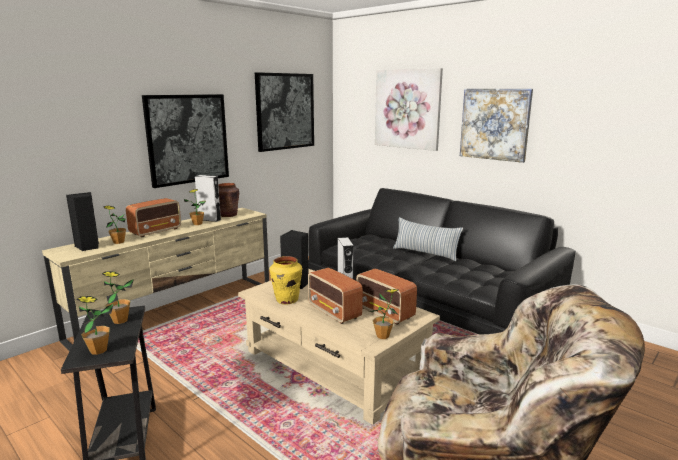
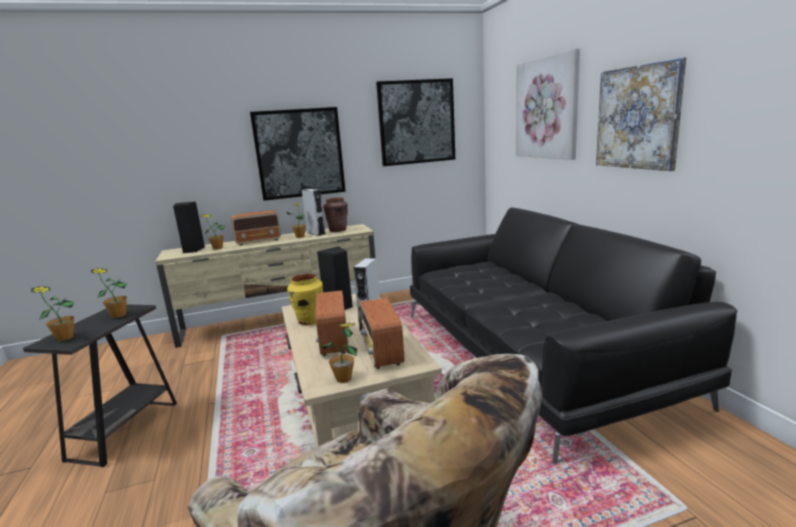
camera: 30 degrees right, 0 degrees up
pillow [393,217,463,261] -> none

